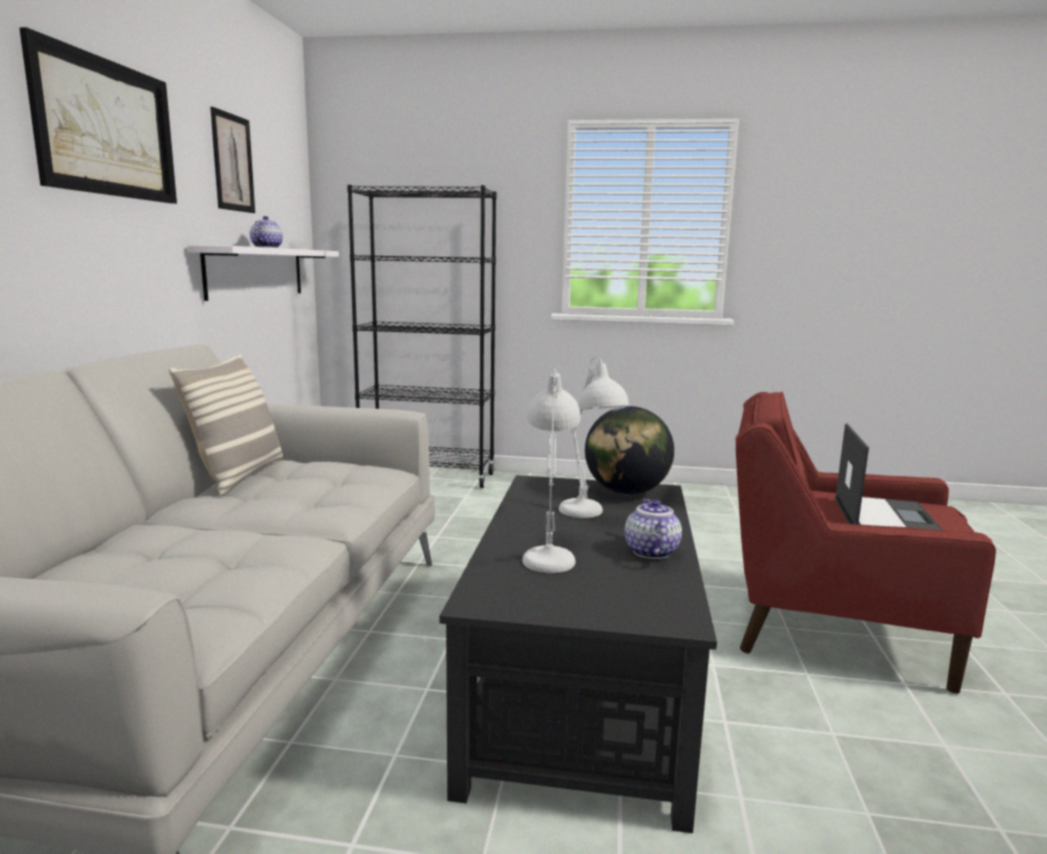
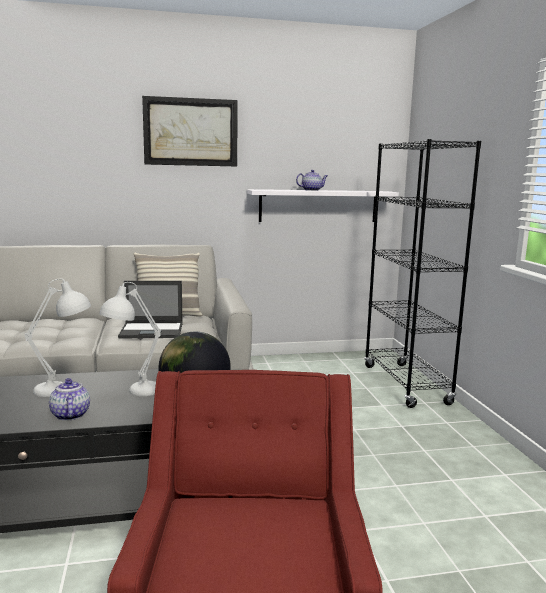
camera: 70 degrees right, 0 degrees up
picture [210,107,255,213] -> none
teapot [625,499,682,559] -> teapot turned 90 degrees counterclockwise [49,378,90,421]
laptop [835,424,943,530] -> laptop moved to [118,281,183,338]

